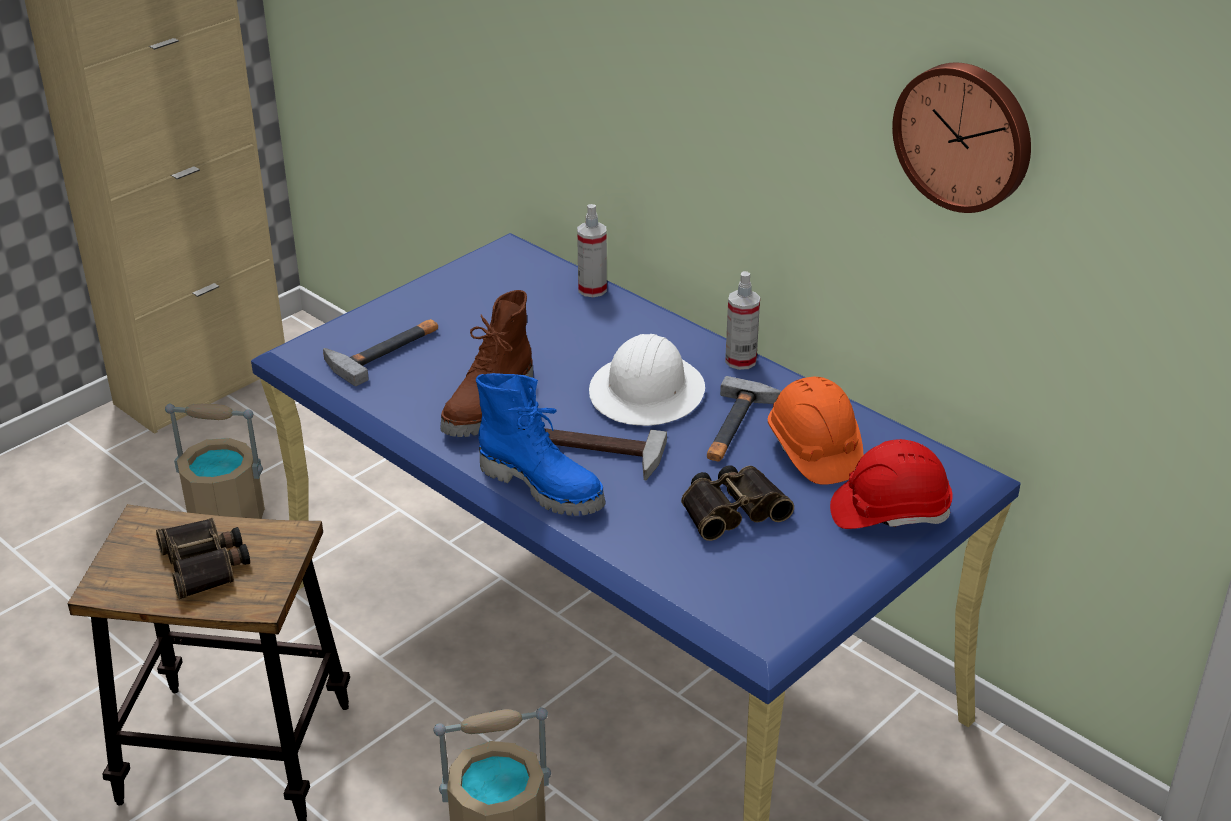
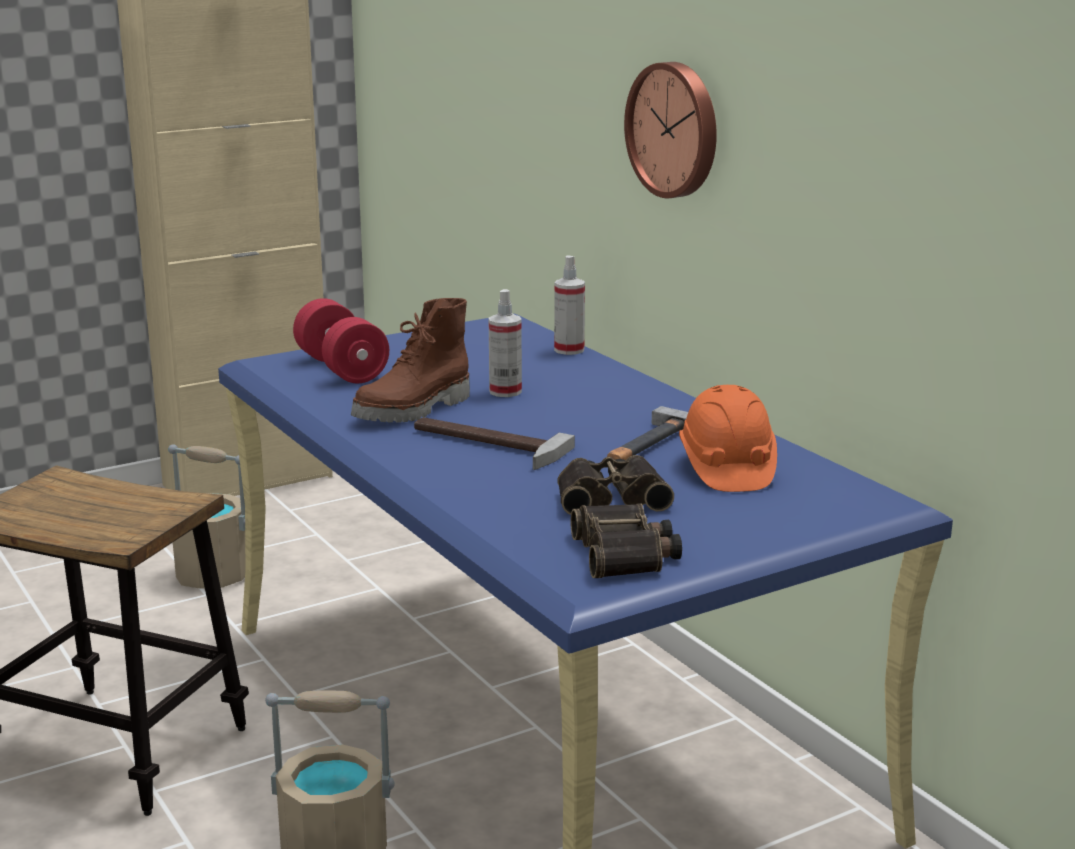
camera: 15 degrees right, 15 degrees down
binoculars [156,518,250,599] -> binoculars moved to [570,504,682,578]
hammer [323,319,438,386] -> red dumbbell [293,298,389,383]
blue boot [476,373,605,516] -> none
white hard hat [589,334,705,426] -> none
spray bottle [725,271,760,370] -> spray bottle moved to [489,289,522,397]
red hard hat [830,439,953,529] -> none
wall clock [892,62,1031,213] -> wall clock moved to [624,62,717,198]

